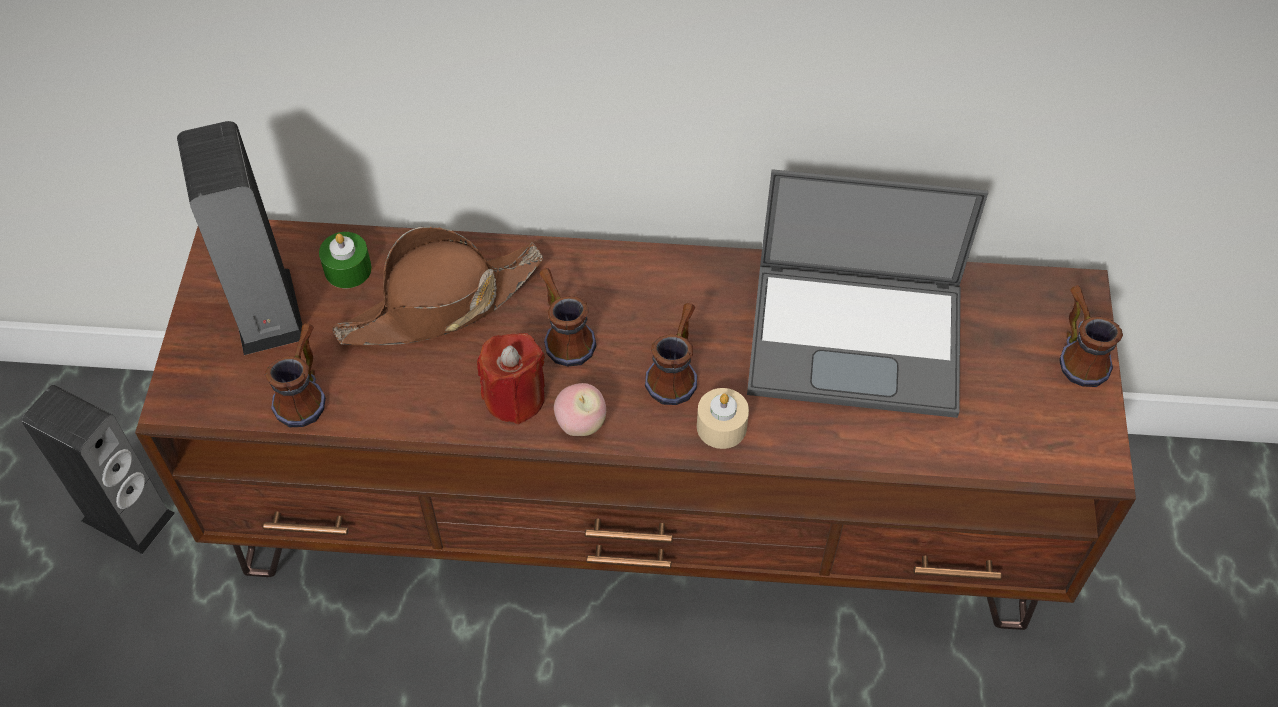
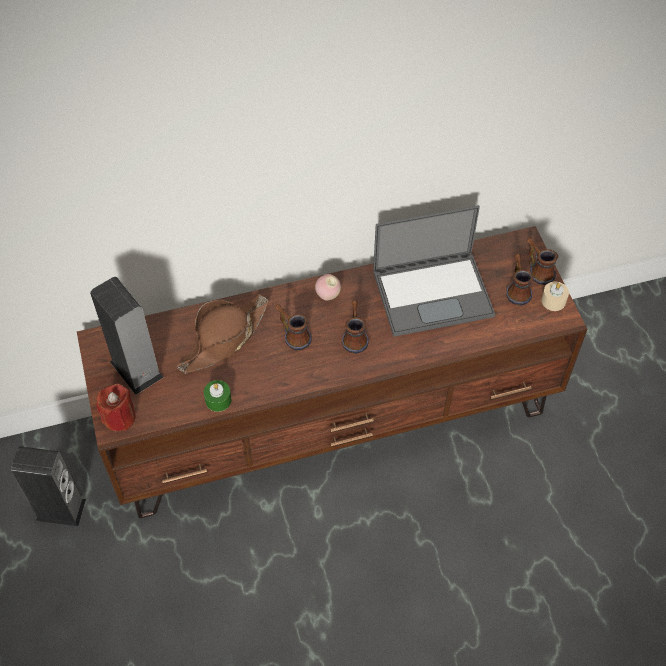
camera: 20 degrees left, 0 degrees up
mug [265,323,326,428] -> mug moved to [506,254,534,306]
green candle [319,232,372,288] -> green candle moved to [204,380,232,412]
red candle [477,333,545,424] -> red candle moved to [96,383,136,431]
apple [554,383,606,436] -> apple moved to [315,274,341,301]
beige candle [697,388,749,449] -> beige candle moved to [541,281,569,311]

